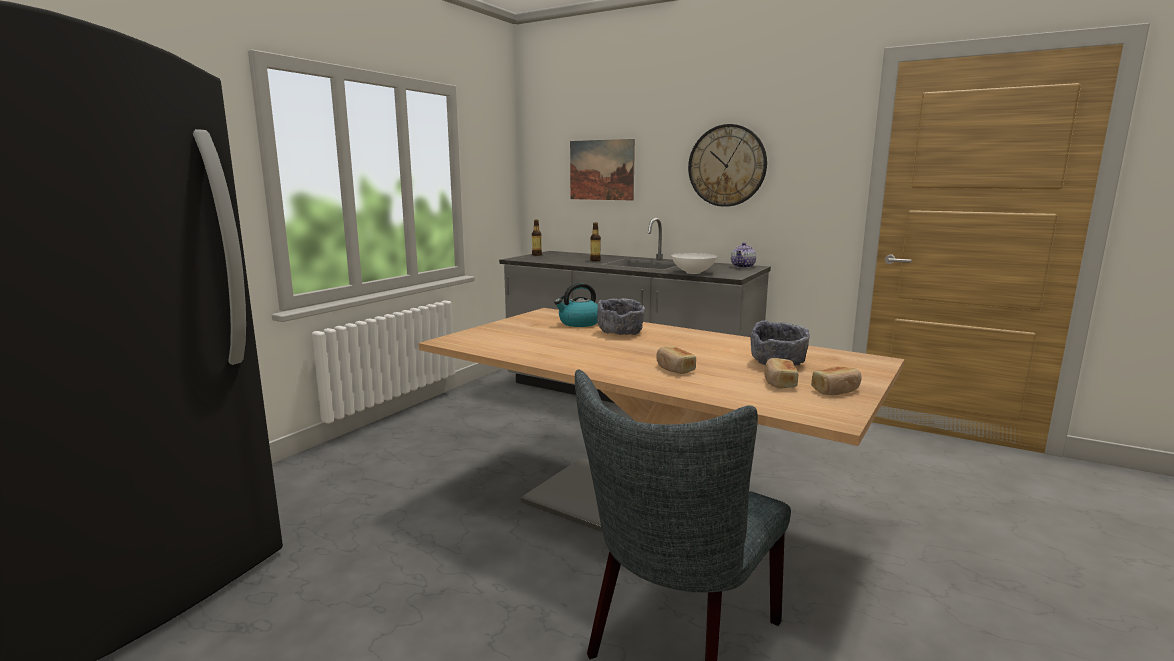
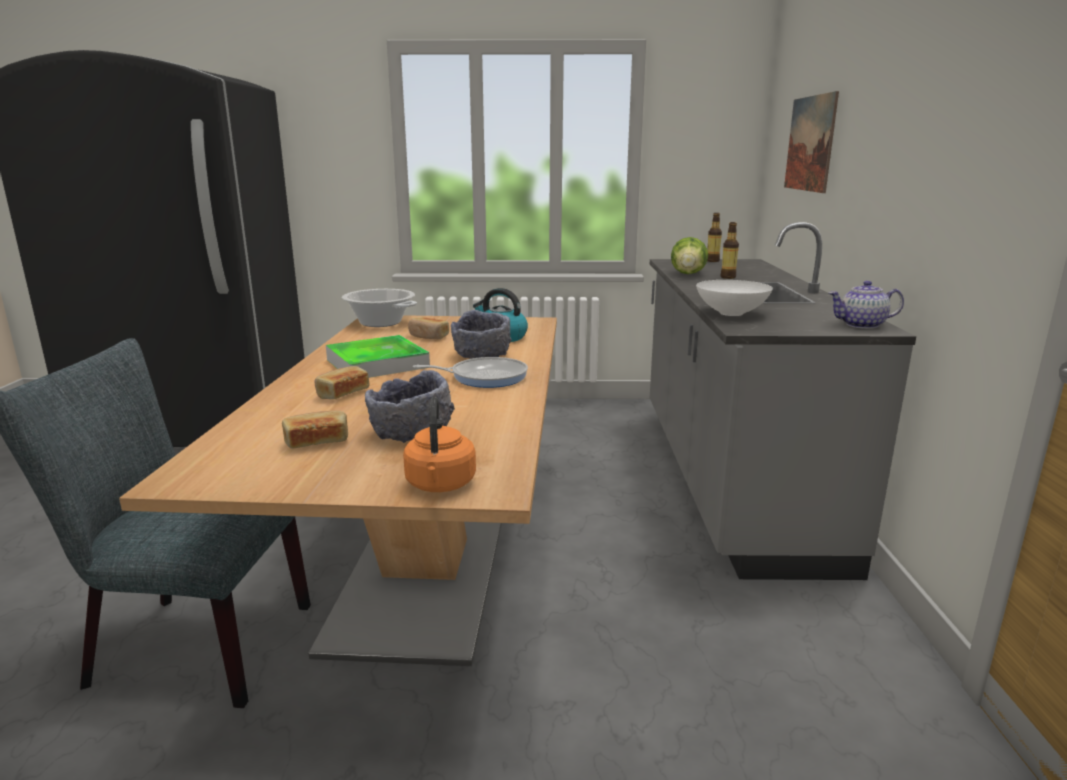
camera: 60 degrees right, 5 degrees up
wall clock [688,124,767,207] -> none
bread [811,366,861,395] -> bread moved to [408,317,449,339]
none -> tray [326,335,430,378]
none -> cooking pot [342,289,417,327]
none -> orange kettle [403,397,476,492]
none -> frying pan [413,357,528,388]
none -> lettuce [671,237,708,274]

